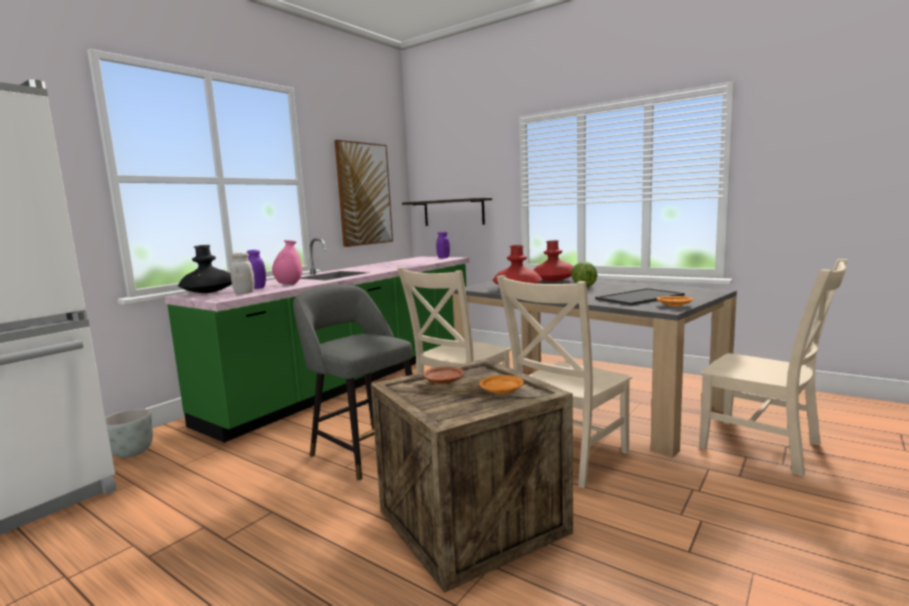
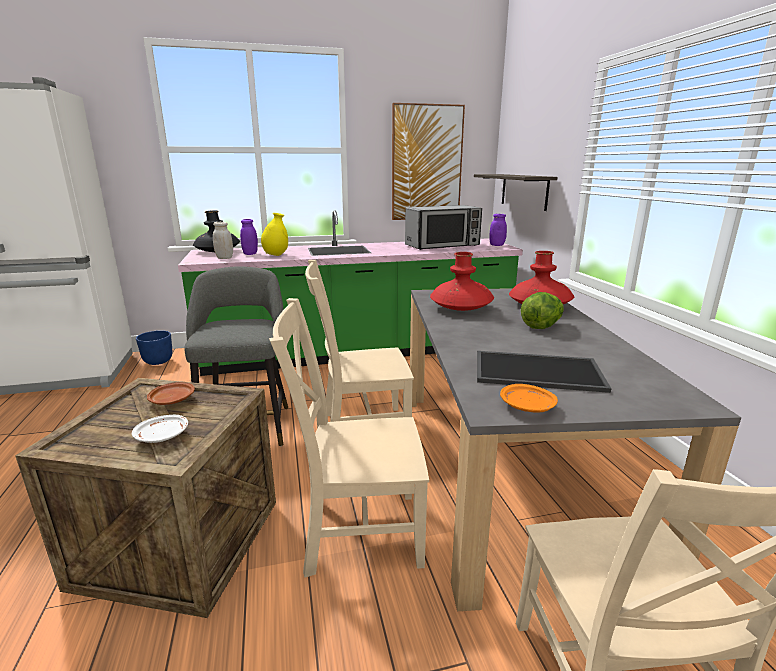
camera: 40 degrees right, 10 degrees up
grey planter [105,409,153,458] -> blue planter [136,330,172,365]
pink vase [272,240,302,285] -> yellow vase [261,213,288,256]
orange plate [479,375,524,394] -> white plate [132,415,188,443]
none -> microwave [405,205,482,250]

